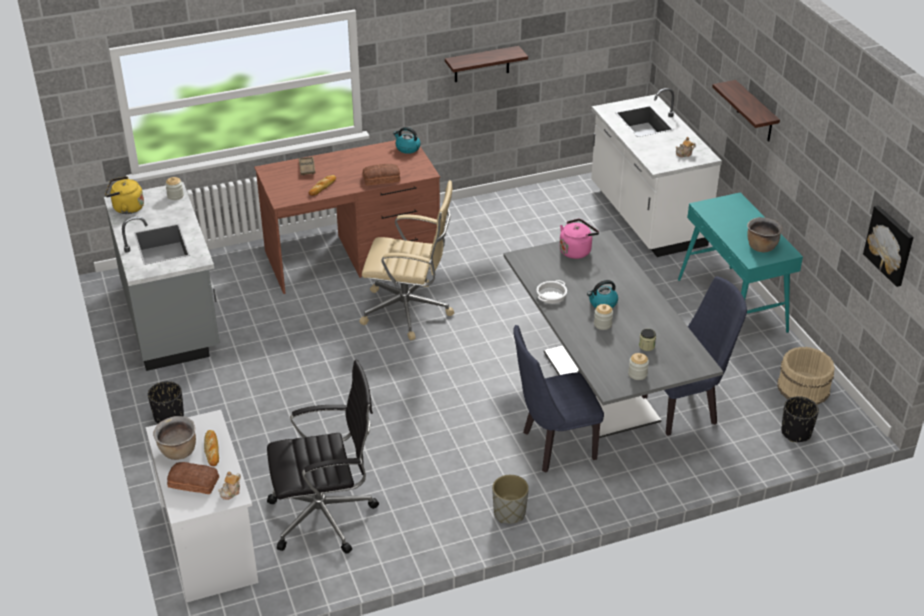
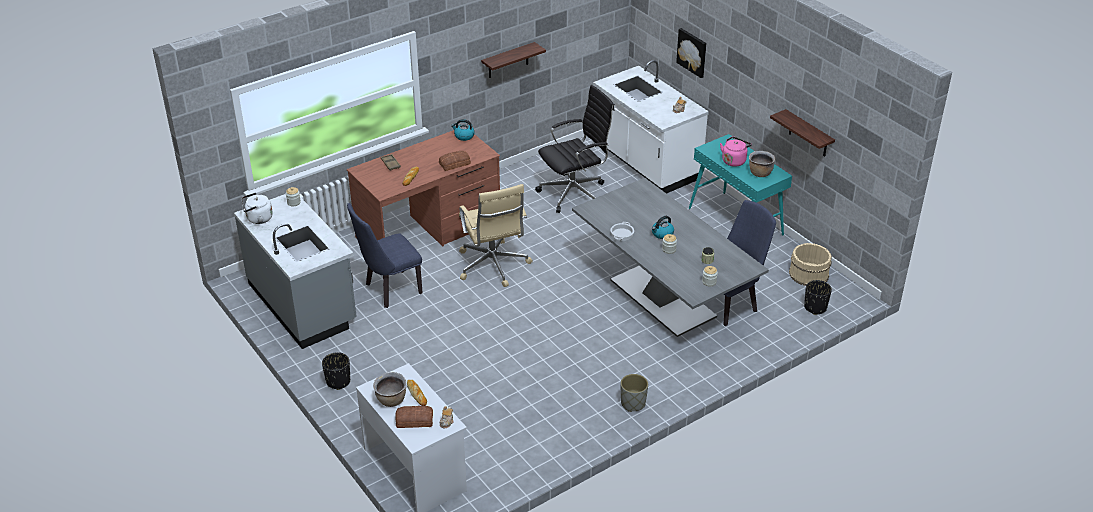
camera: 15 degrees left, 0 degrees up
yellow kettle [105,176,144,214] -> white kettle [241,193,273,224]
black office chair [267,360,379,553] -> black office chair moved to [535,85,614,213]
beige office chair [359,180,454,340] -> beige office chair turned 75 degrees clockwise [459,184,533,287]
blue chair [513,325,604,473] -> blue chair moved to [347,203,423,308]
pink kettle [559,219,599,259] -> pink kettle moved to [720,136,752,167]
shelf [712,80,780,142] -> shelf moved to [770,109,835,157]
picture [863,205,914,287] -> picture moved to [676,28,706,78]

